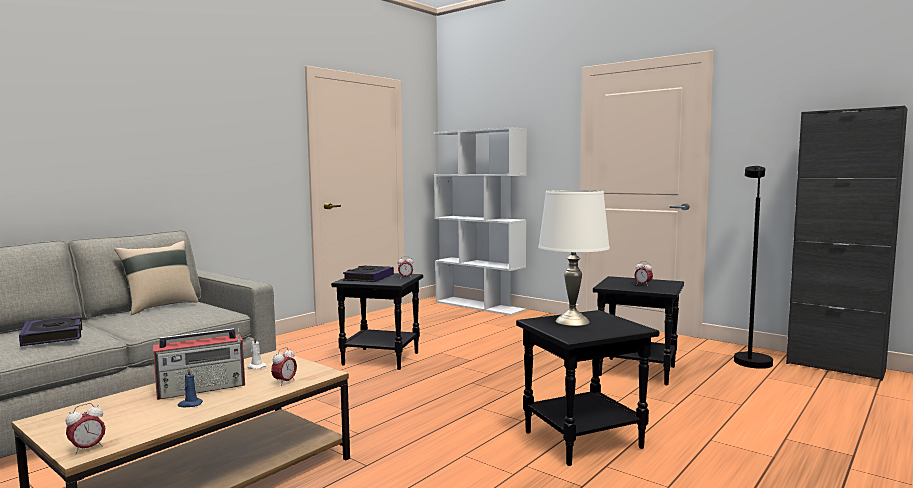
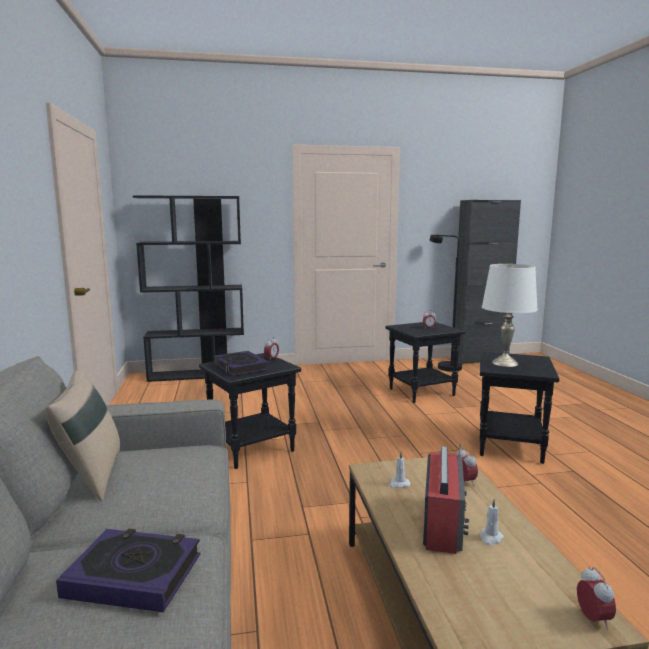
camera: 50 degrees left, 5 degrees up
blue candle [178,367,203,407] -> white candle [480,499,504,546]
white bookcase [434,127,527,316] -> black bookcase [133,195,244,382]

